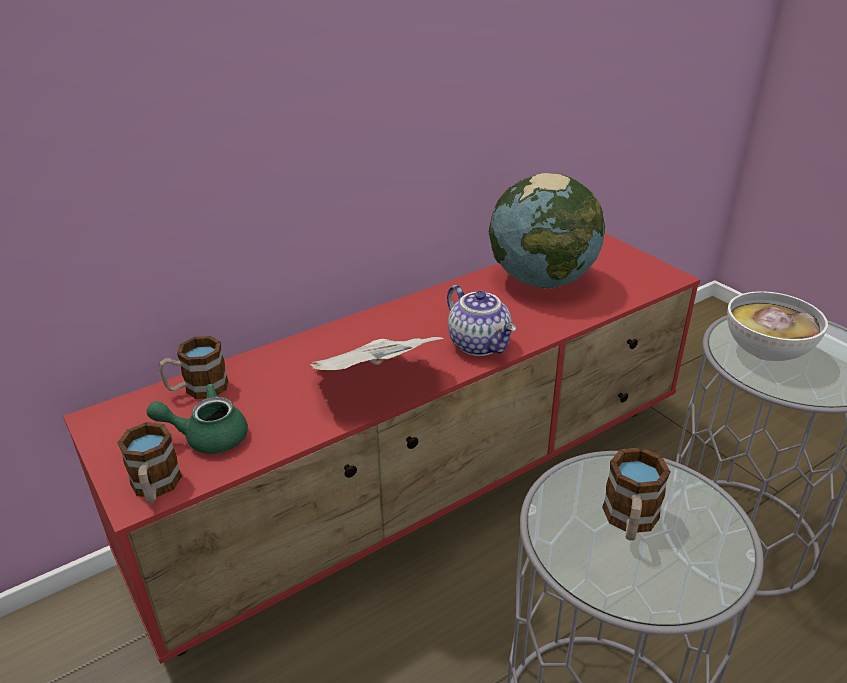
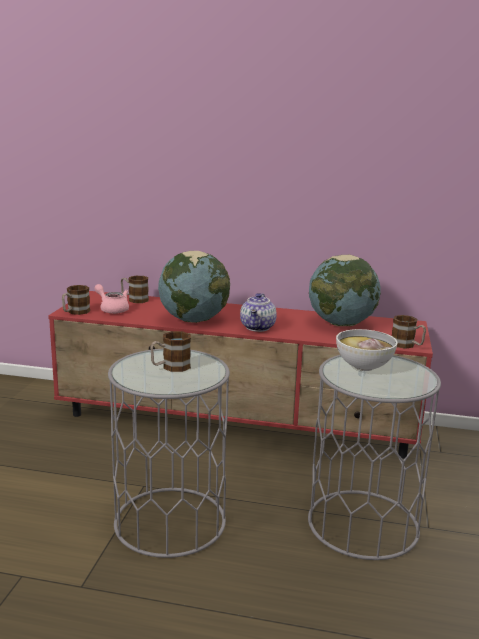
camera: 45 degrees right, 15 degrees down
green teapot [146,384,248,454] -> pink teapot [95,284,129,314]
newspaper [311,337,444,370] -> globe [158,251,230,323]
none -> mug [392,315,426,349]

